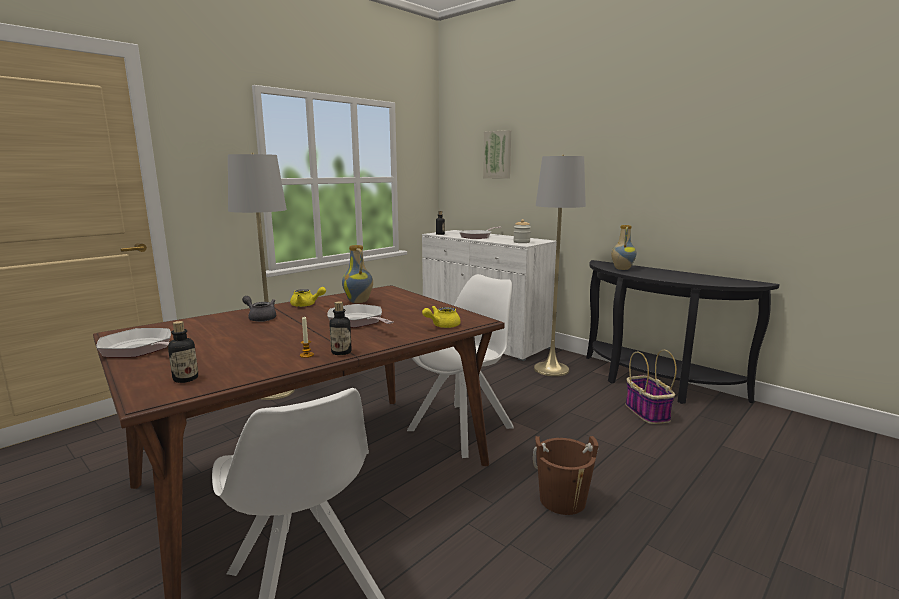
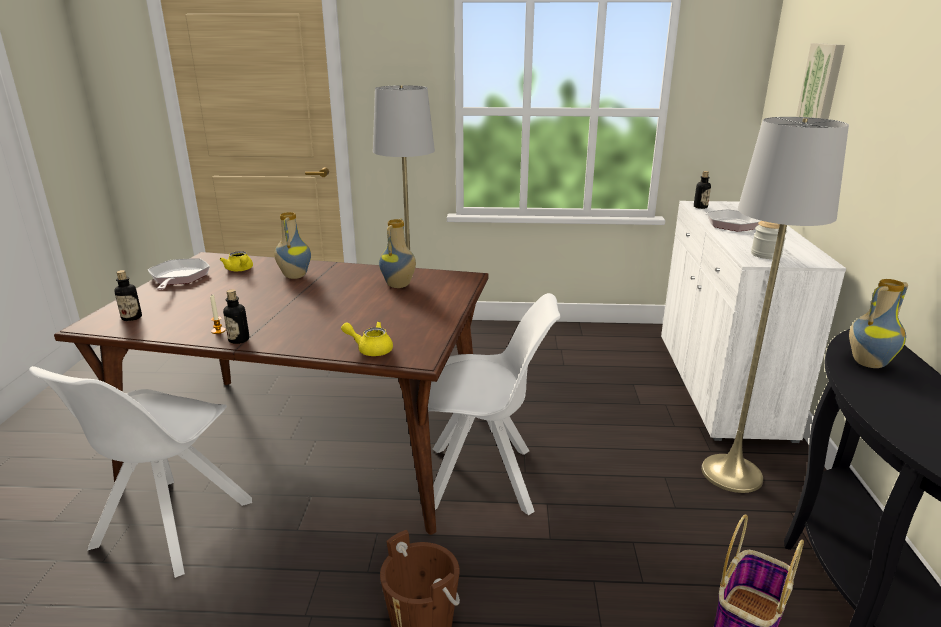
camera: 50 degrees right, 10 degrees up
grey teapot [242,296,276,322] -> vase [274,212,311,279]
yellow teapot [290,287,326,307] -> yellow teapot moved to [220,251,253,271]
frying pan [327,304,393,328] -> none

